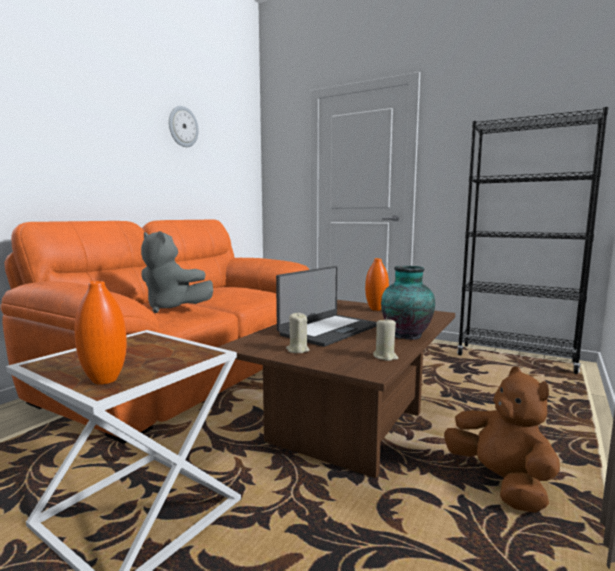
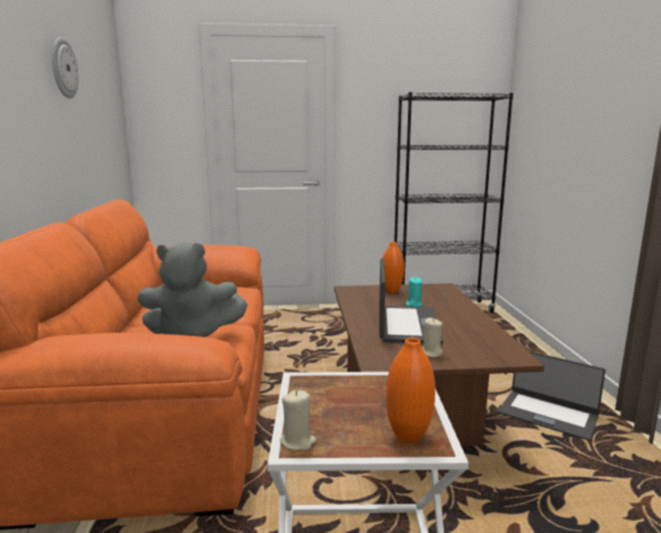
camera: 35 degrees left, 5 degrees up
beige candle [373,317,398,361] -> beige candle moved to [280,390,316,450]
vase [381,266,435,340] -> none
brown plush toy [444,366,560,513] -> laptop [498,351,606,441]
none -> turquoise candle [406,277,423,307]

